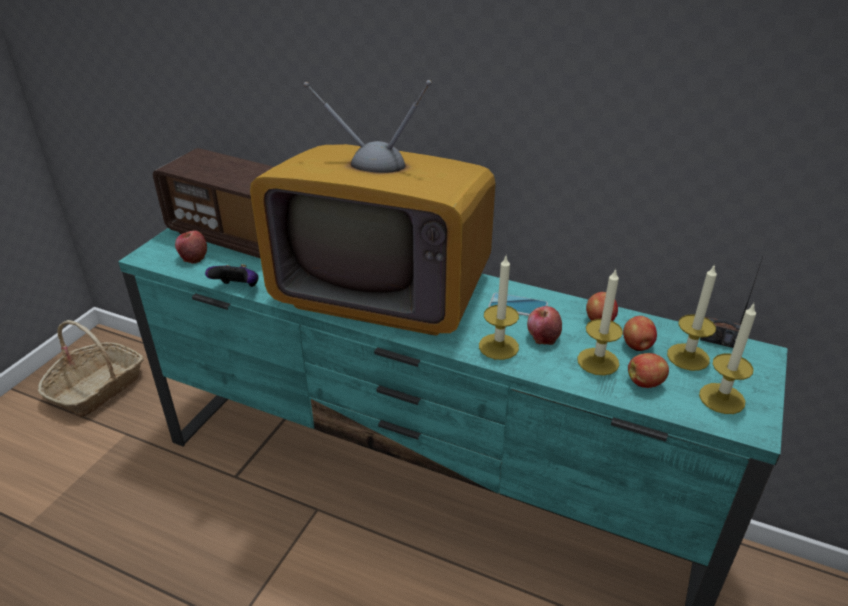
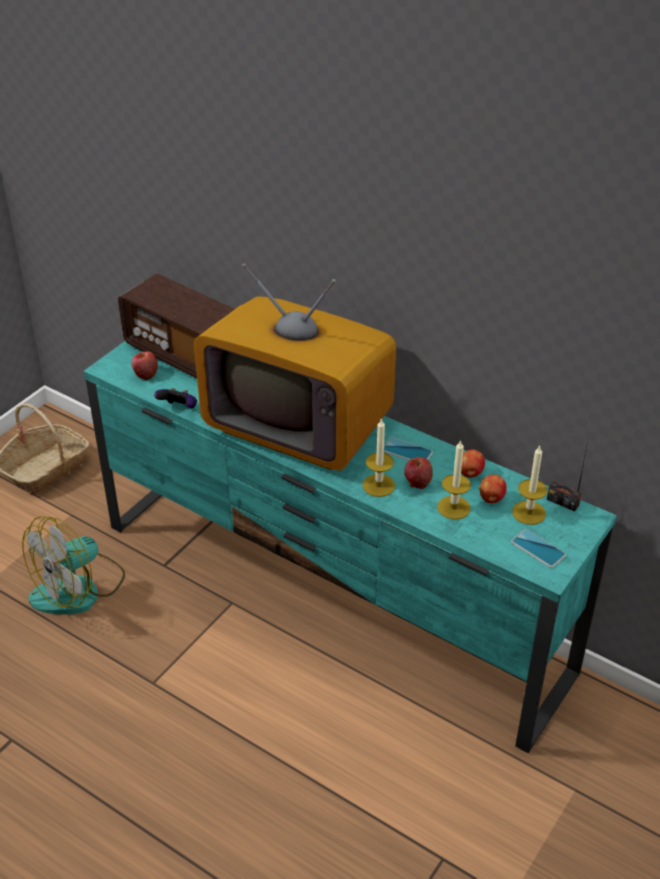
camera: 10 degrees right, 5 degrees up
apple [628,353,669,388] -> none
candle [699,304,756,414] -> phone [511,529,566,568]
none -> fan [22,516,125,615]

